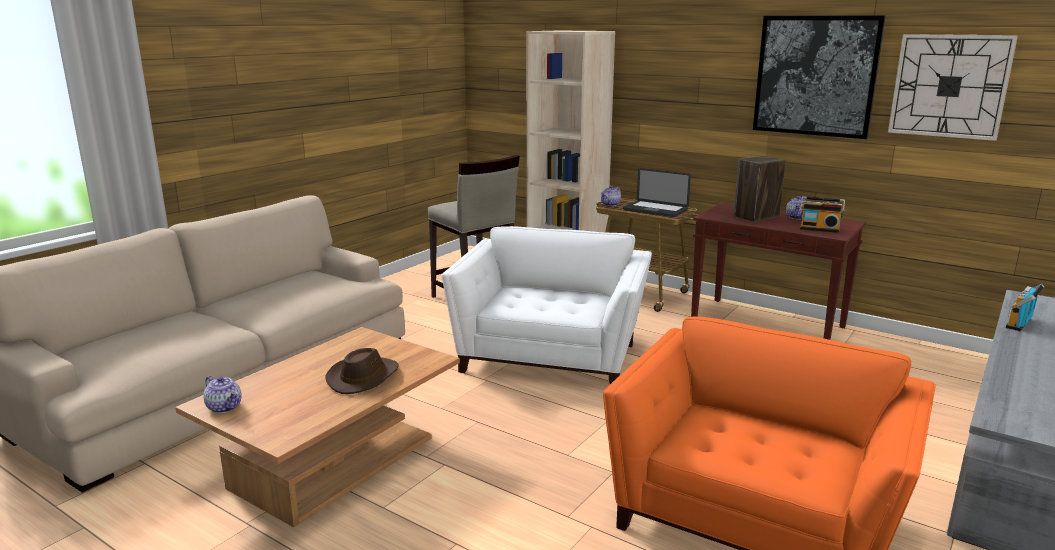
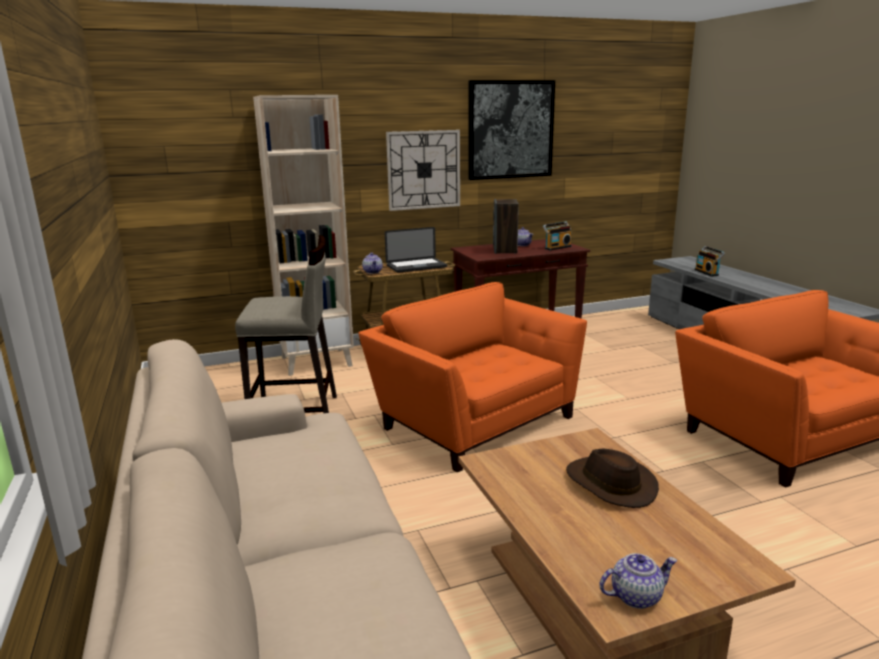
camera: 55 degrees left, 0 degrees up
white armchair [442,226,652,384] -> orange armchair [358,282,587,473]
wall clock [888,34,1018,141] -> wall clock moved to [386,130,460,211]

